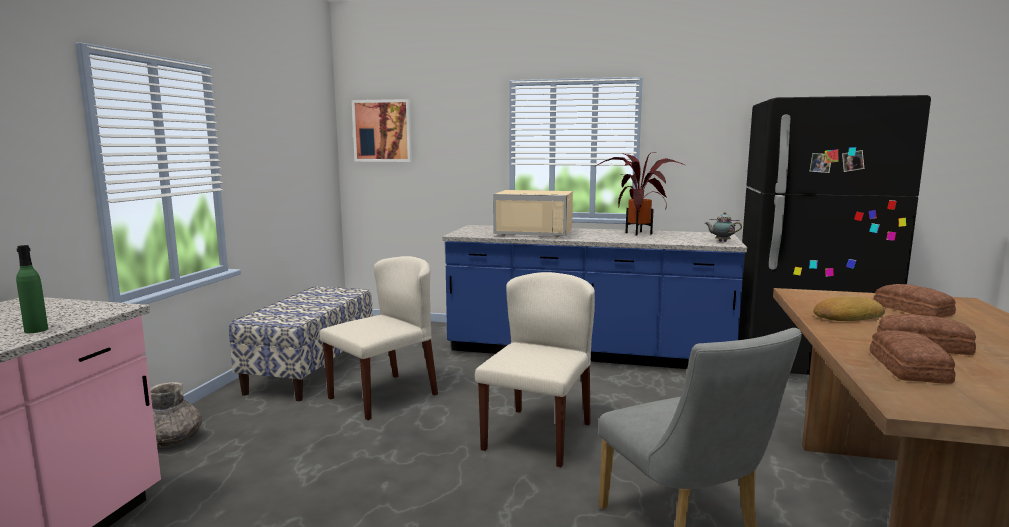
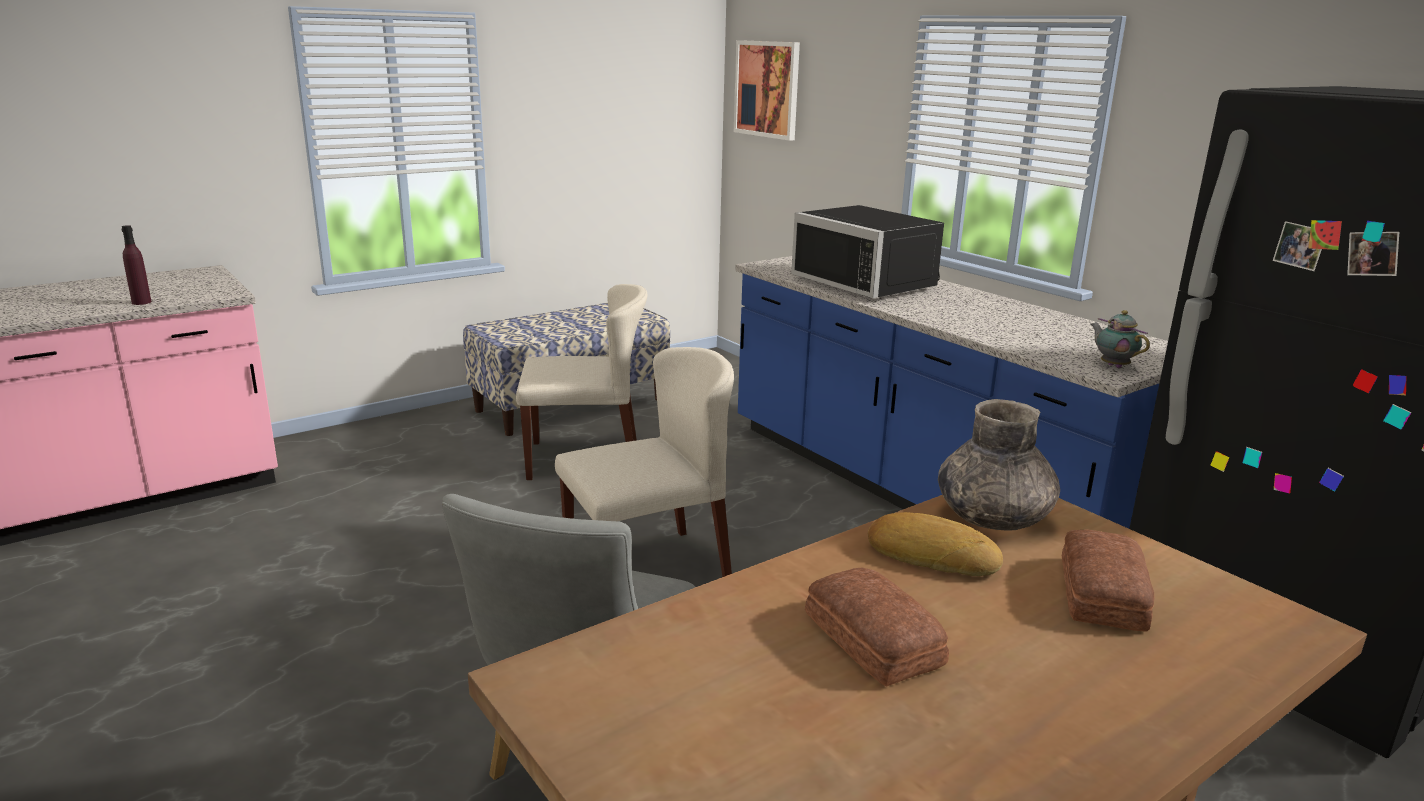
camera: 40 degrees right, 10 degrees up
green bottle [16,245,48,333] -> purple bottle [122,225,151,305]
grey vase [150,382,202,447] -> grey vase moved to [938,399,1060,530]
beige microwave [493,190,573,237] -> black microwave [791,205,944,298]
potted plant [594,152,685,236] -> none
bread [870,330,956,384] -> none

